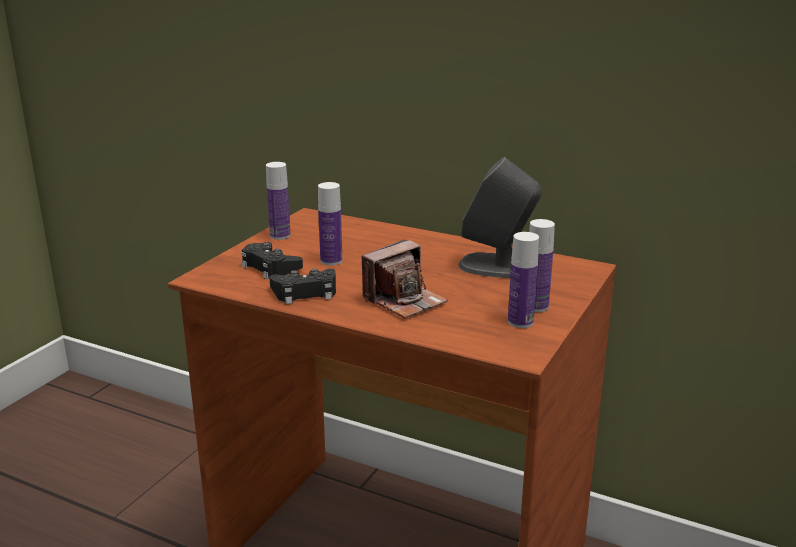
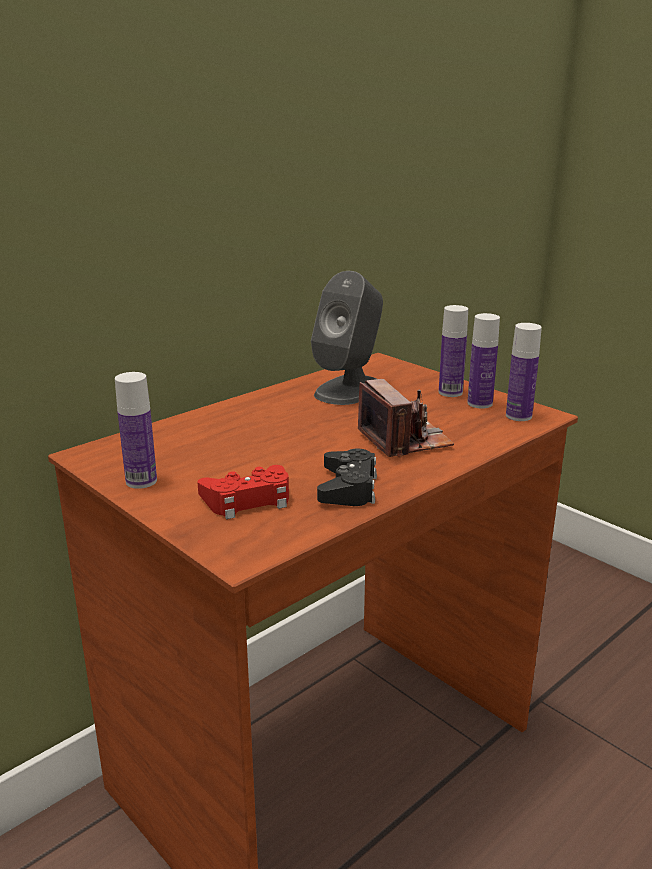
camera: 70 degrees left, 0 degrees up
black game controller [242,242,303,279] -> red game controller [197,465,289,519]
bottle [318,182,342,266] -> bottle moved to [506,323,542,421]

